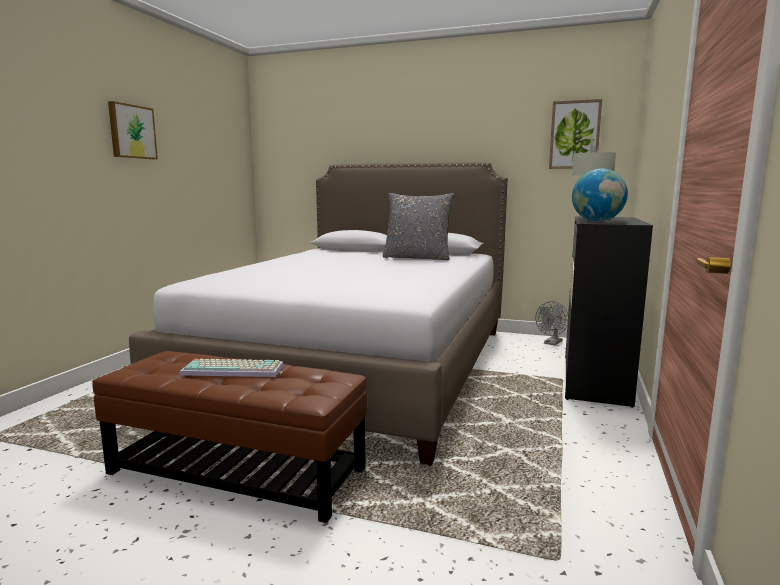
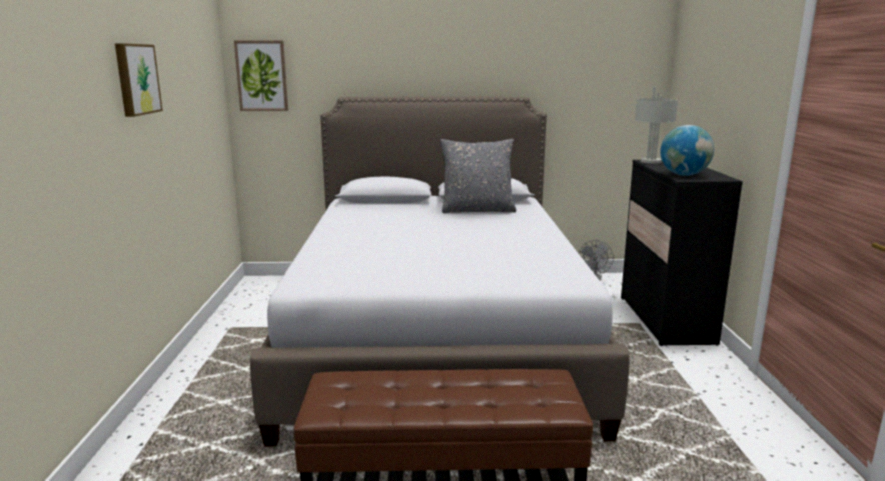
camera: 20 degrees left, 5 degrees up
keyboard [179,359,284,377] -> none
picture [549,99,602,169] -> picture moved to [234,41,288,111]

